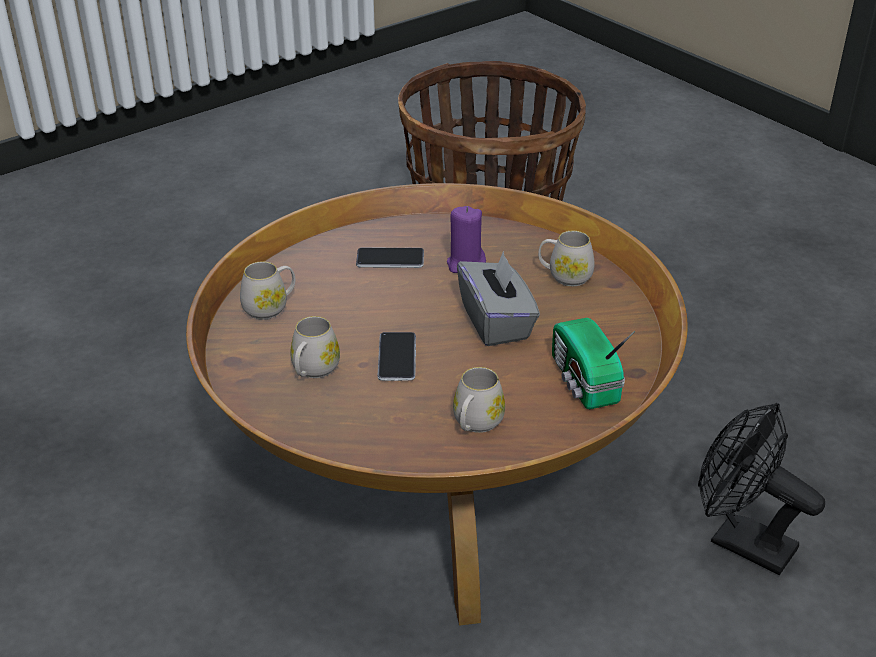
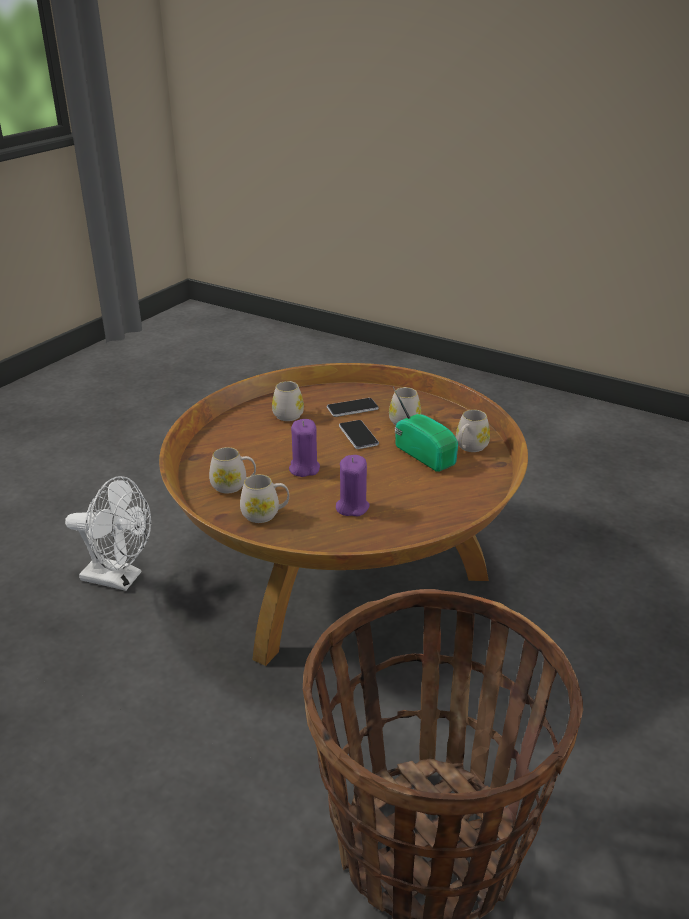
camera: 160 degrees right, 5 degrees down
phone [356,247,424,268] -> phone moved to [327,398,379,417]
grey tissue box [457,251,540,346] -> purple candle [289,419,320,477]
radio [552,318,635,409] -> radio moved to [393,387,458,472]
black fan [698,403,825,575] -> white fan [65,476,151,591]
none -> white mug [209,447,256,493]

